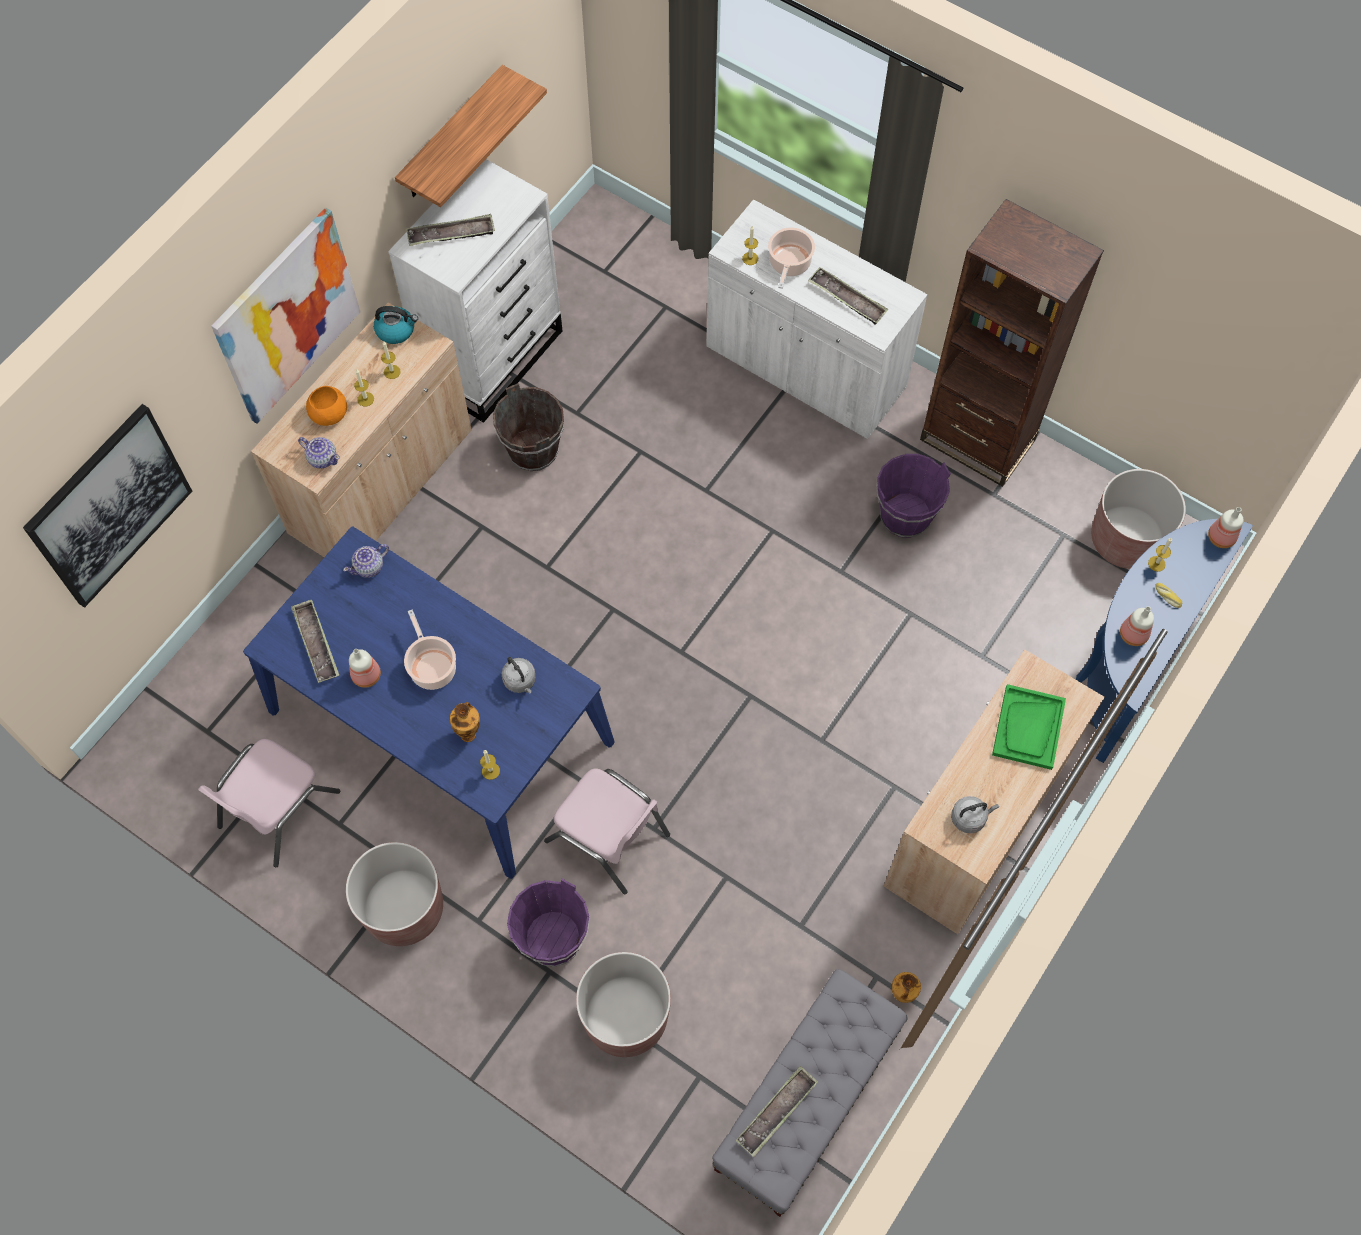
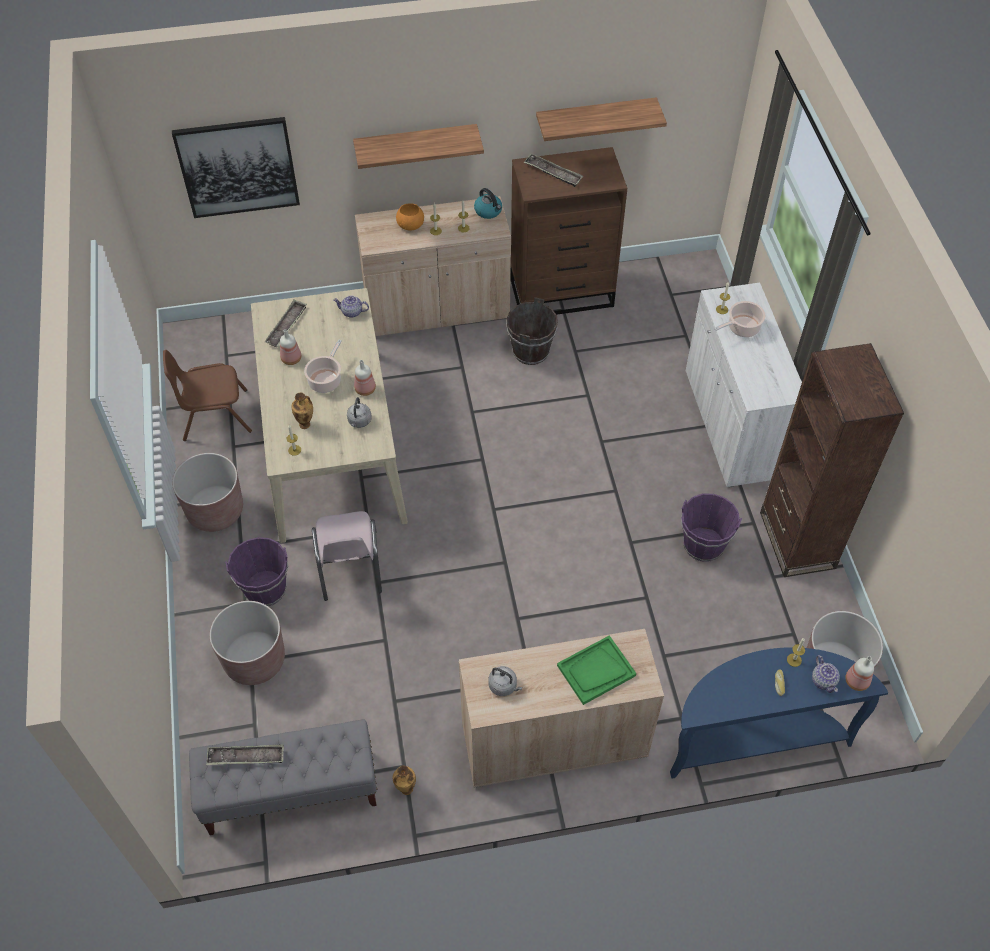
camera: 45 degrees right, 10 degrees down
pink chair [198,739,340,867] -> brown chair [163,350,252,441]
picture [211,208,360,424] -> shelf [353,124,484,169]
blue dining table [243,526,615,879] -> beige dining table [251,288,408,543]
teapot [298,437,340,469] -> teapot moved to [812,655,840,693]
white dresser [388,159,563,423] -> brown dresser [510,147,627,315]
tray [808,267,888,324] -> none
bottle [1120,606,1154,646] -> bottle moved to [354,360,376,396]

